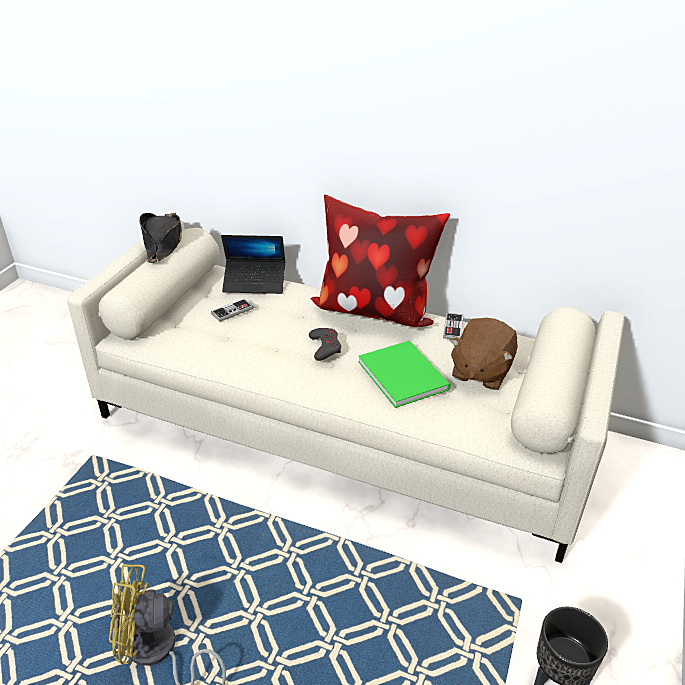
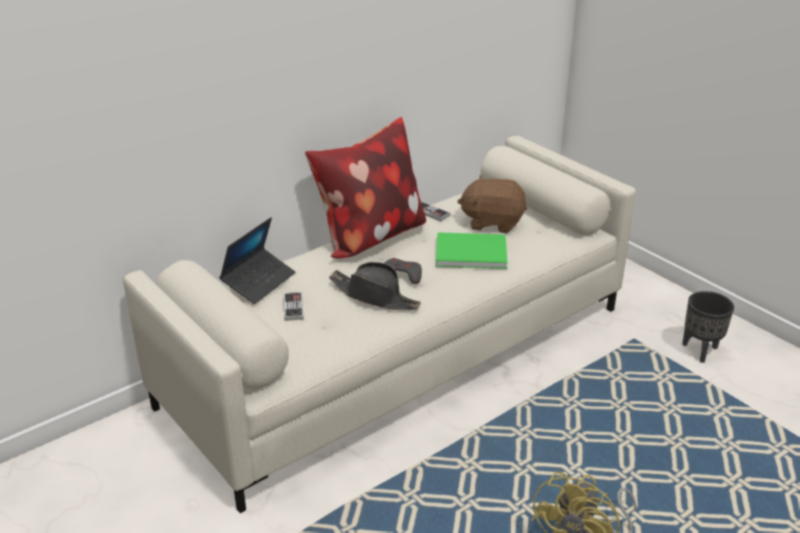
camera: 60 degrees left, 5 degrees down
black hat [139,213,182,263] -> black hat moved to [329,262,421,310]
brown plush toy [450,318,518,390] -> brown plush toy turned 135 degrees clockwise [457,175,527,233]

